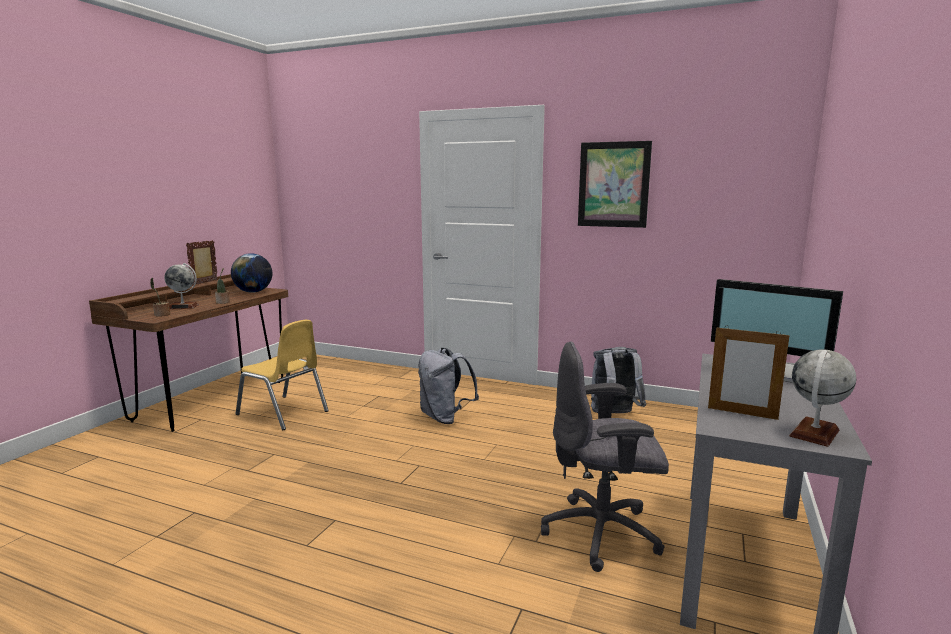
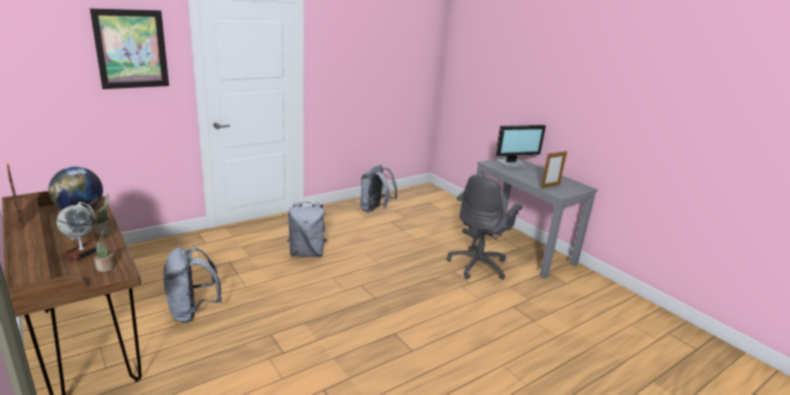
camera: 60 degrees left, 10 degrees up
yellow chair [236,320,329,430] -> grey backpack [163,247,222,323]
picture [578,141,652,228] -> picture moved to [90,8,169,89]
globe [789,349,856,447] -> none

